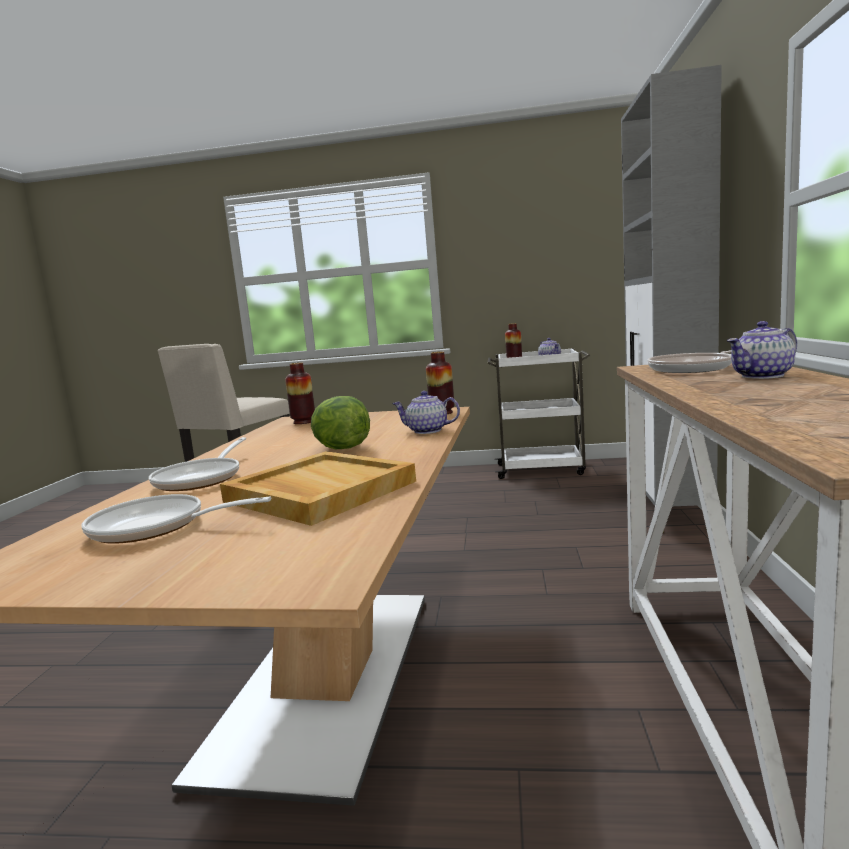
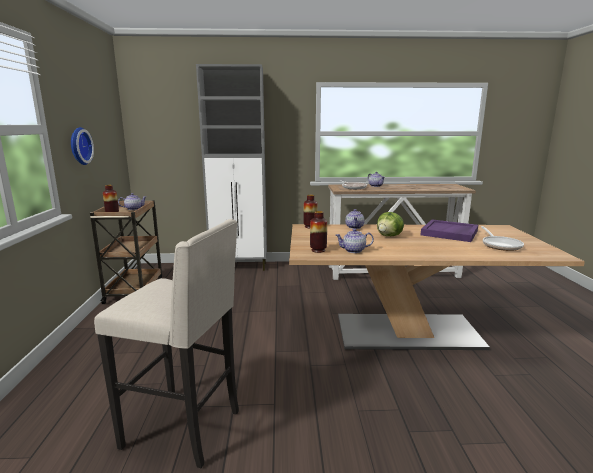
camera: 100 degrees left, 5 degrees up
frying pan [148,437,246,491] -> none
beige tray [220,451,416,526] -> purple tray [421,220,478,242]
white cart [488,348,590,479] -> brown cart [90,200,162,304]
none -> wall clock [71,127,94,165]
none -> teapot [335,229,374,253]

